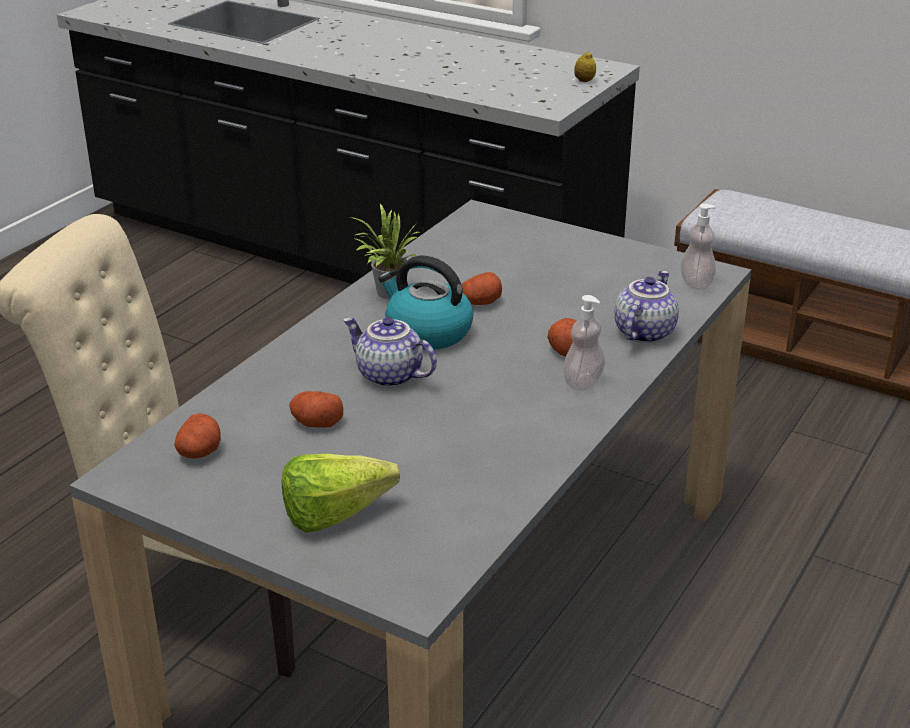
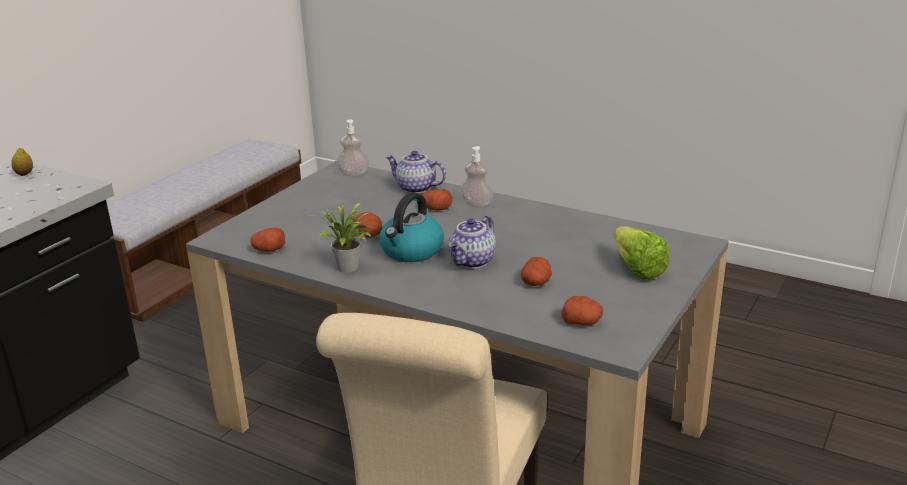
camera: 90 degrees left, 5 degrees down
none -> potato [250,227,285,252]

